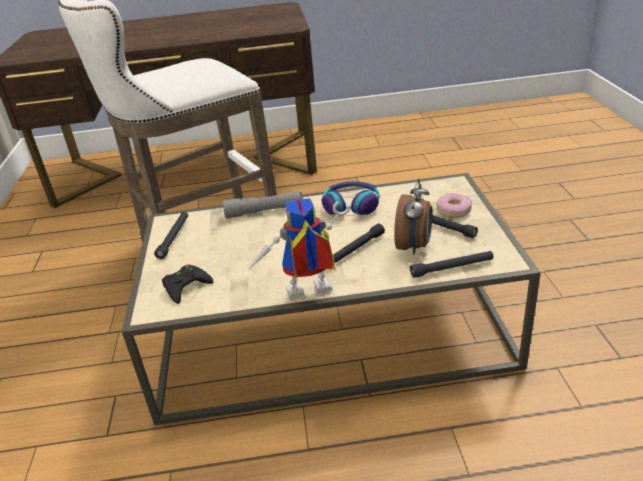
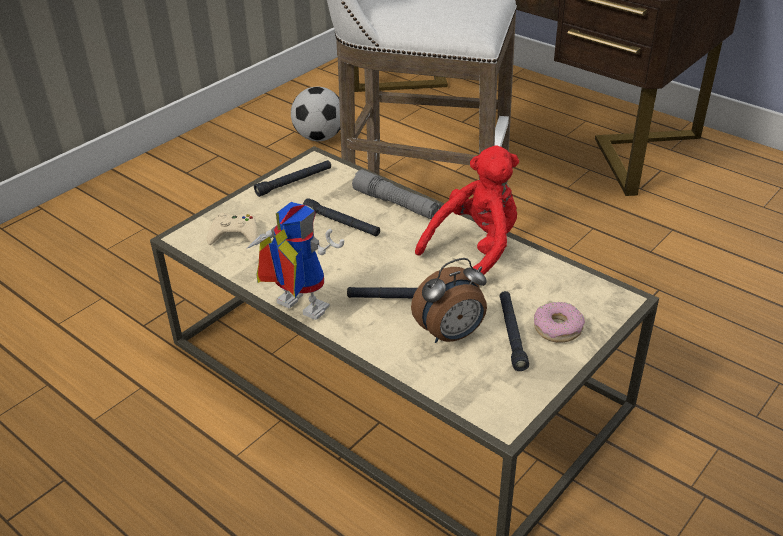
camera: 45 degrees right, 5 degrees up
black game controller [162,265,213,304] -> beige game controller [207,213,258,245]
headphones [322,181,380,215] -> red plush toy [415,145,519,275]
black flashlight [410,251,494,278] -> black flashlight moved to [303,198,380,236]
none -> football [291,87,340,141]

